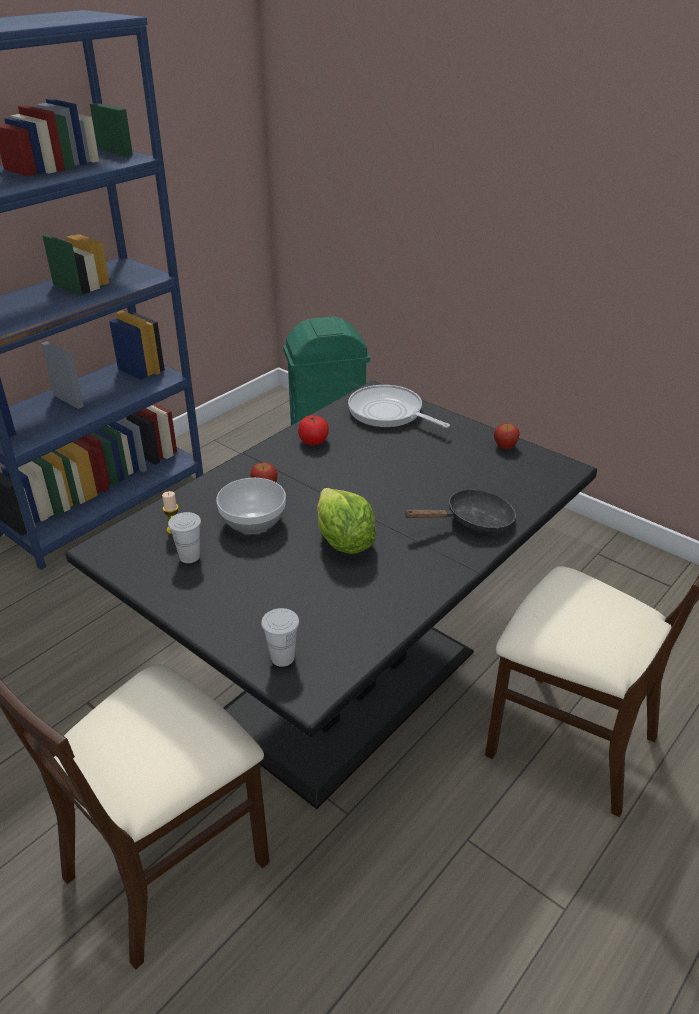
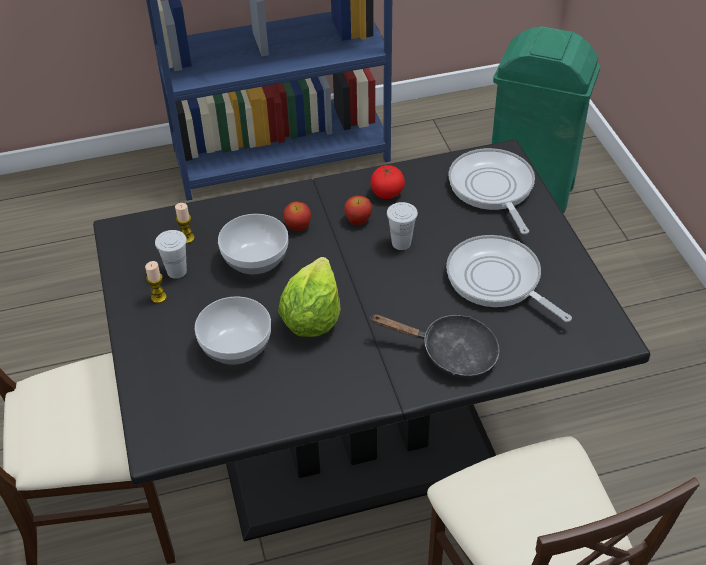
camera: 35 degrees right, 10 degrees up
white cup [261,608,299,667] -> white cup moved to [387,202,418,250]
apple [494,423,520,449] -> apple moved to [344,196,372,225]
none -> candle [145,261,167,303]
none -> bowl [195,296,271,365]
none -> frying pan [446,235,572,322]

